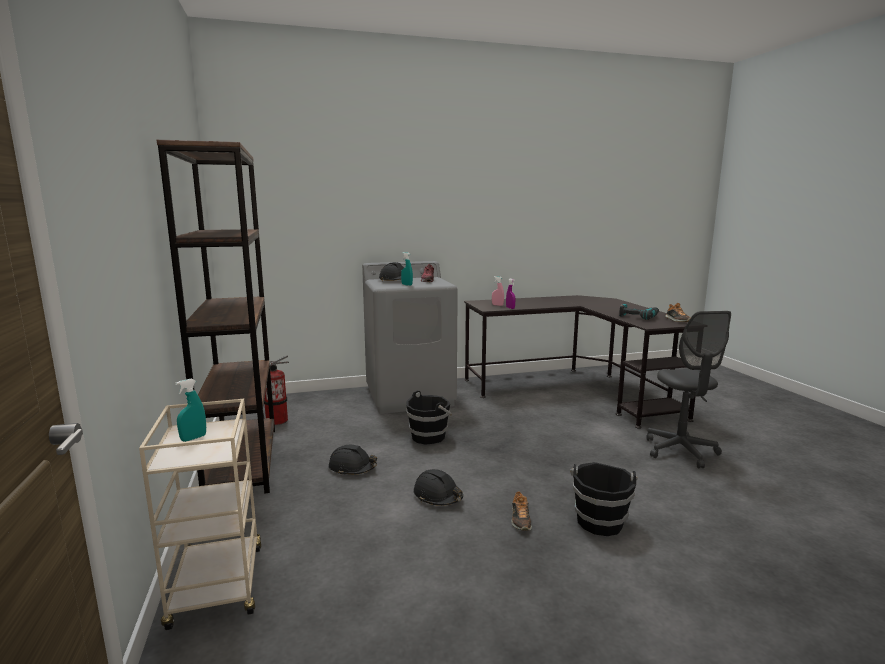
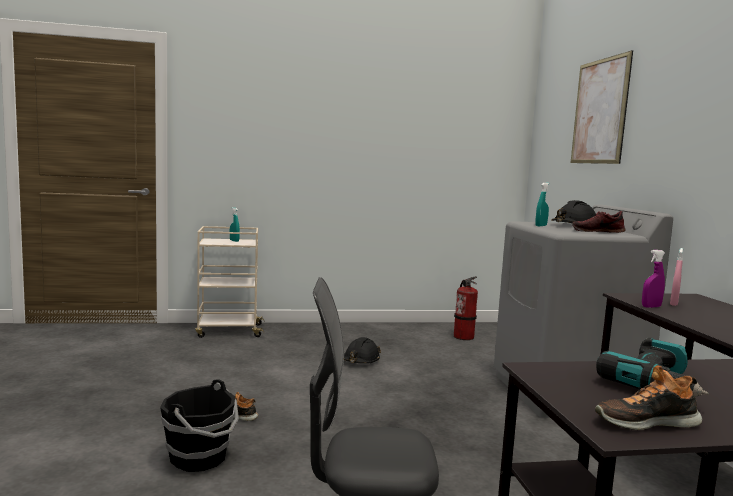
camera: 95 degrees right, 5 degrees down
brown bookcase [156,139,275,494] -> none
black bucket [406,391,452,445] -> none
black hard hat [413,469,463,506] -> none
none -> picture [571,50,633,164]

